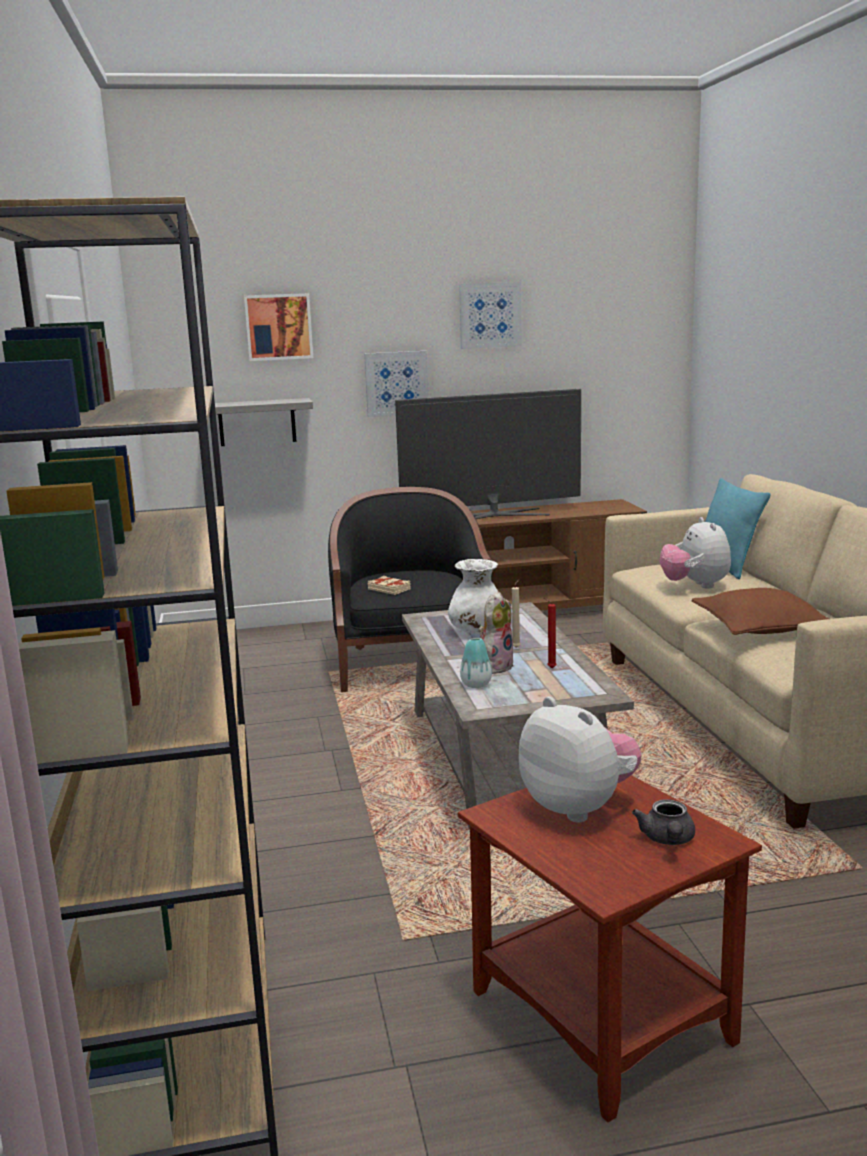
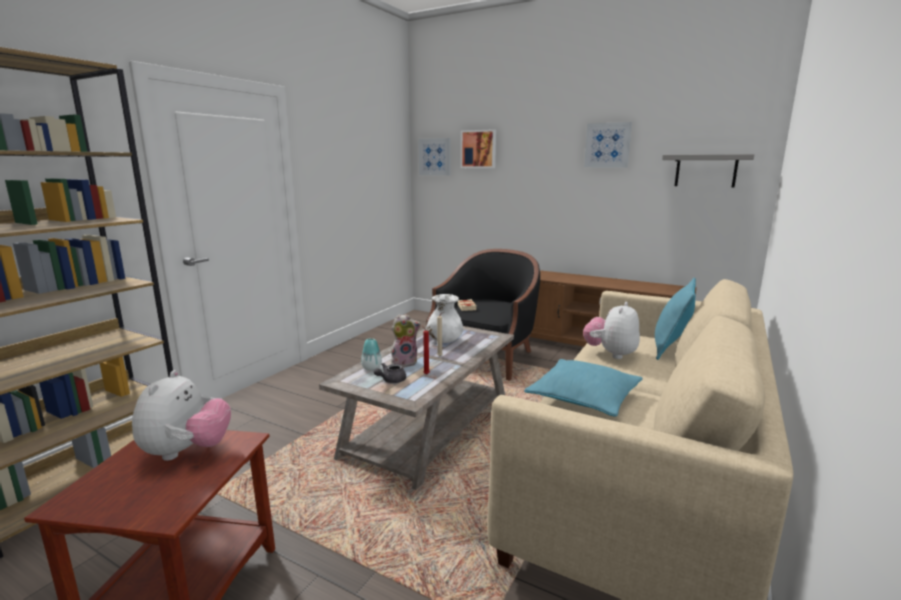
camera: 40 degrees right, 0 degrees up
grey shelf [215,398,313,446] -> grey shelf moved to [662,154,755,188]
picture [364,351,429,417] -> picture moved to [418,138,450,176]
television [395,389,581,519] -> none
grey teapot [632,799,695,845] -> grey teapot moved to [374,363,406,383]
brown pillow [691,588,829,635] -> turquoise pillow [524,359,643,417]

